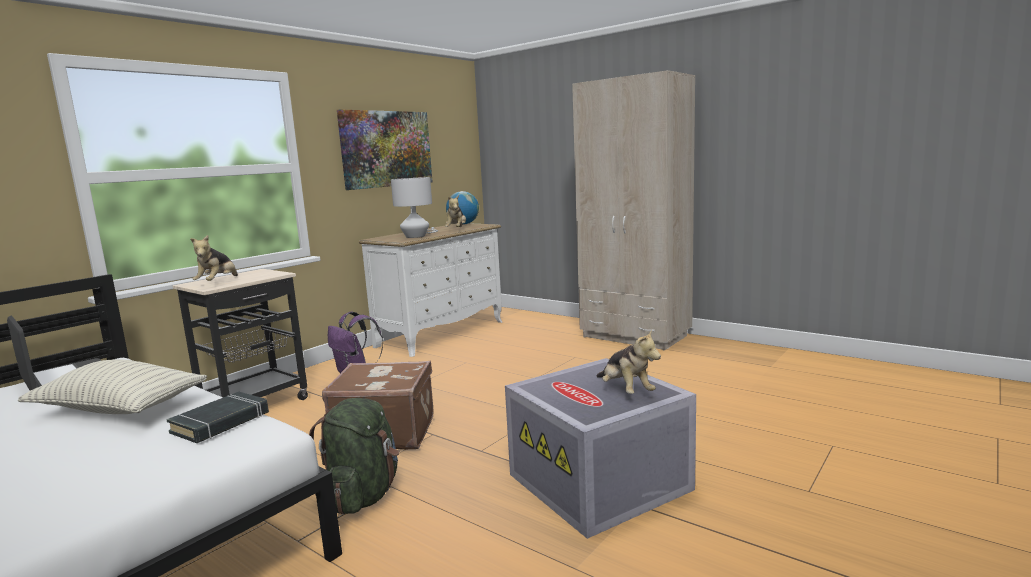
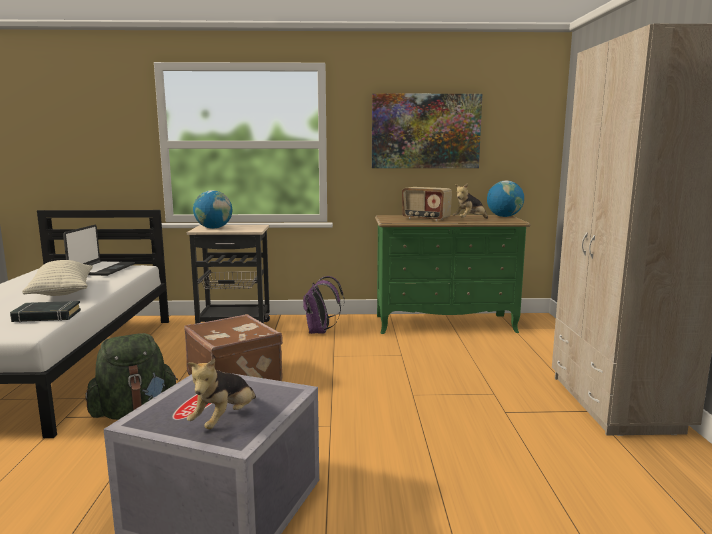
camera: 50 degrees right, 0 degrees up
plush toy [190,235,238,281] -> globe [193,190,232,229]
white dresser [359,223,502,357] -> green dresser [375,215,531,334]
grey table lamp [391,177,438,238] -> radio [402,187,452,221]

